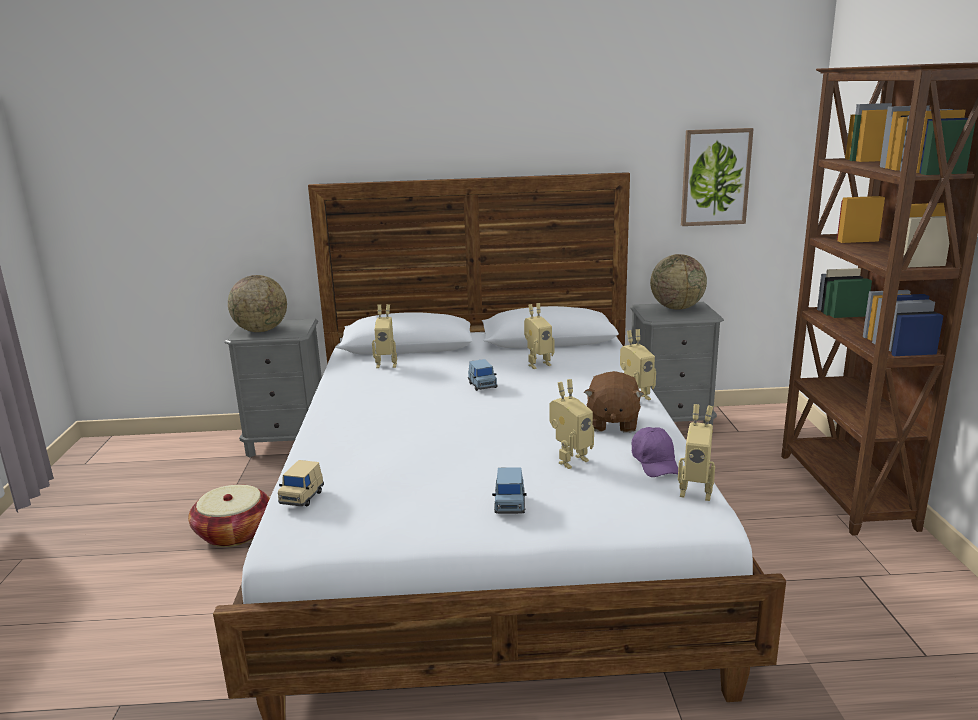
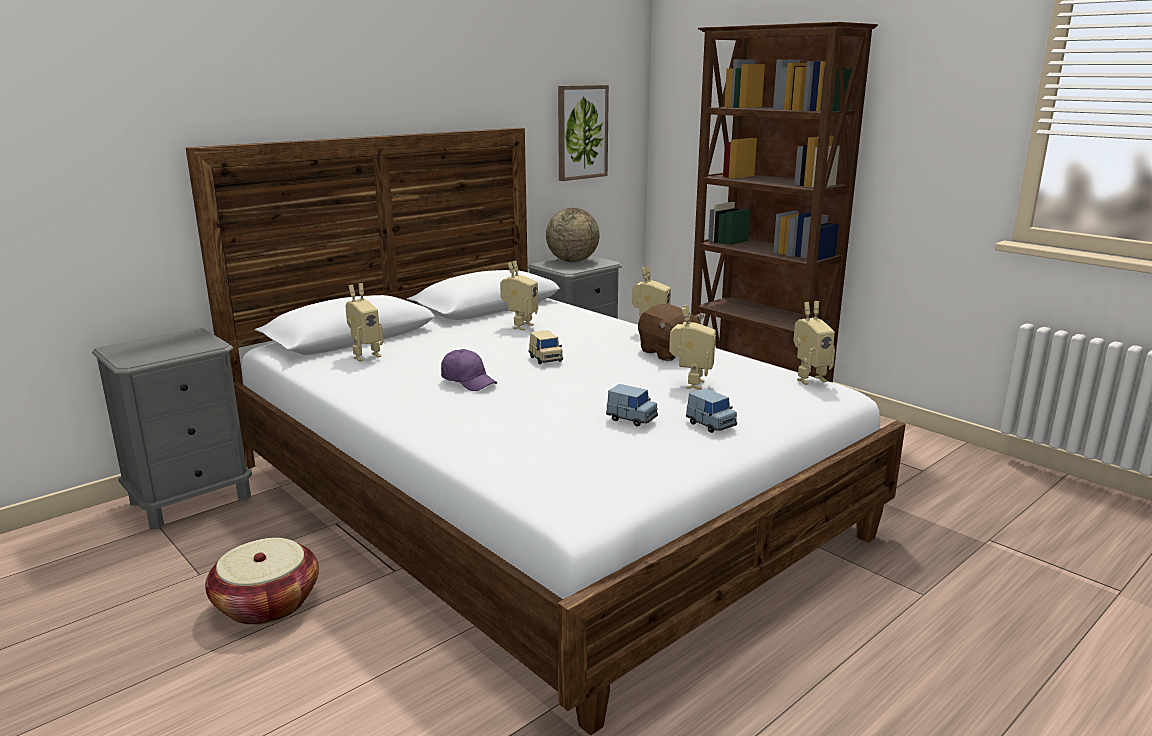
camera: 40 degrees left, 0 degrees up
globe [228,275,287,332] -> none
beige toy car [278,460,324,506] -> beige toy car moved to [529,330,563,364]
blue toy car [468,359,497,391] -> blue toy car moved to [606,384,658,427]
purple cap [632,427,678,477] -> purple cap moved to [441,349,497,391]

